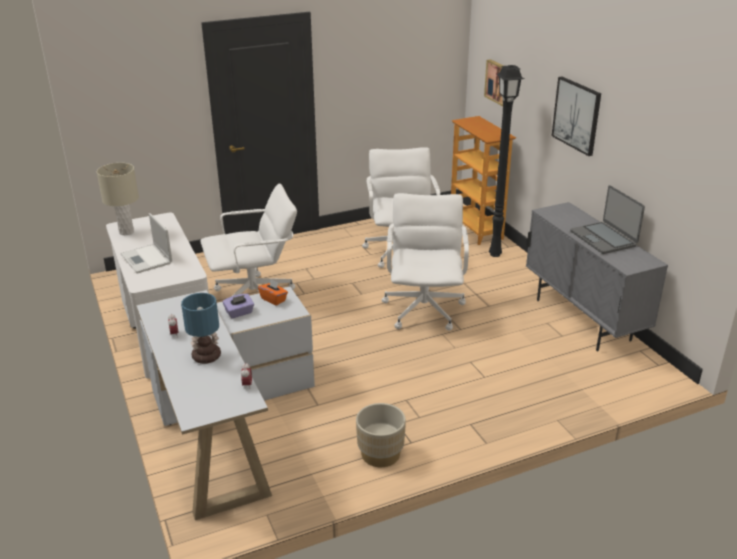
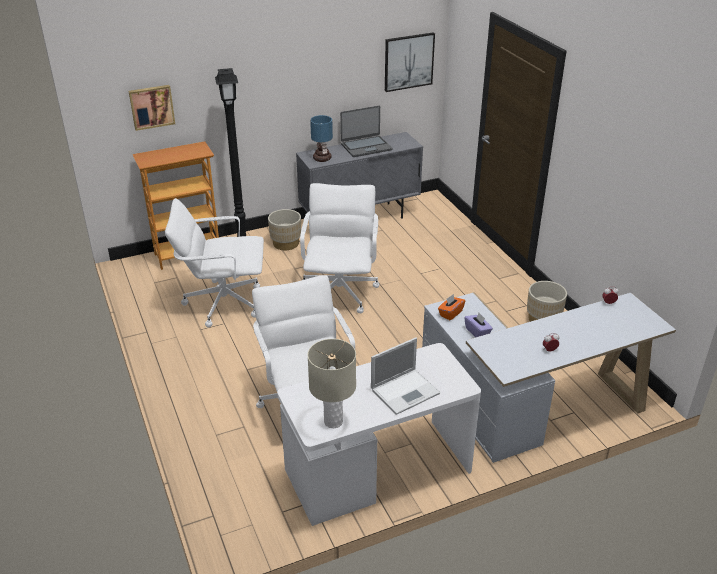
camera: 90 degrees left, 5 degrees up
table lamp [181,293,221,364] -> table lamp moved to [310,115,333,162]
white office chair [382,193,469,330] -> white office chair turned 90 degrees clockwise [300,183,380,313]
picture [552,77,601,156] -> picture moved to [385,33,435,92]
none -> beige planter [268,209,301,250]

